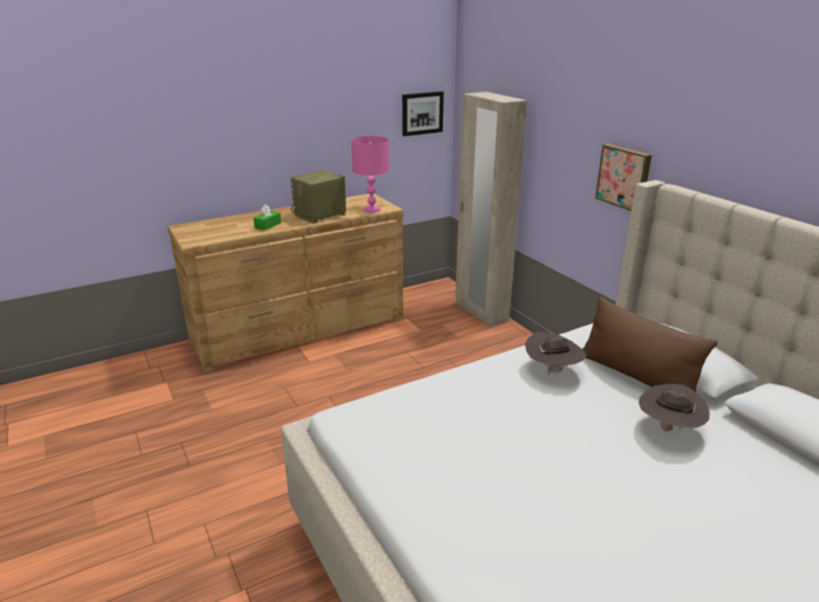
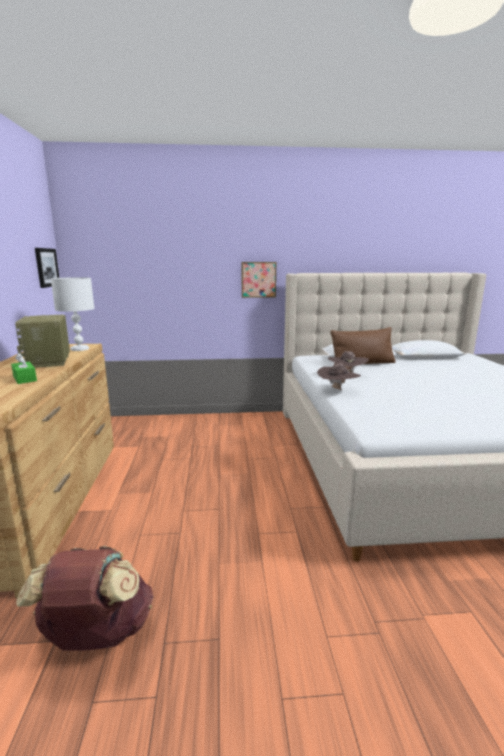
camera: 65 degrees left, 10 degrees down
pink table lamp [351,136,389,213] -> white table lamp [51,277,95,351]
beige wardrobe [455,92,527,327] -> none
brown hat [639,384,710,431] -> brown hat moved to [317,363,361,390]
none -> brown backpack [16,546,153,651]

